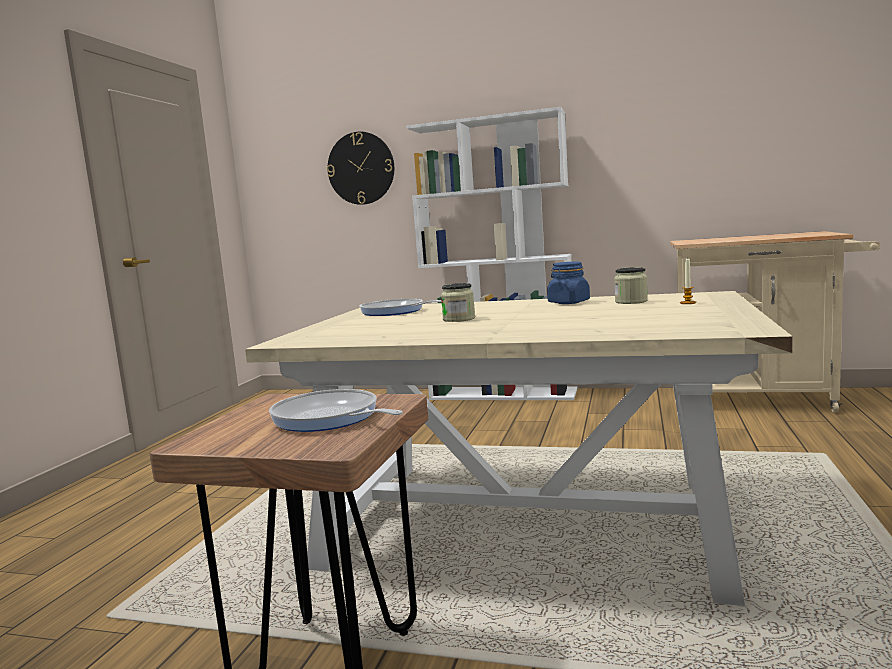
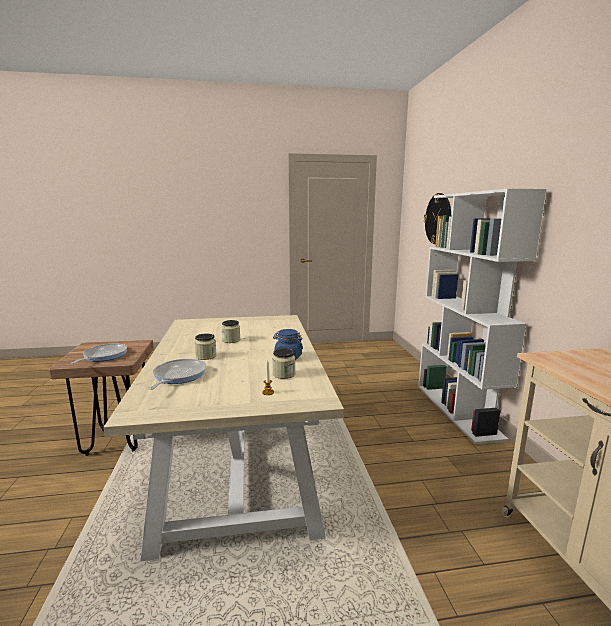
camera: 65 degrees right, 5 degrees up
frying pan [360,299,442,316] -> frying pan moved to [149,359,206,390]
none -> jar [195,333,217,360]

